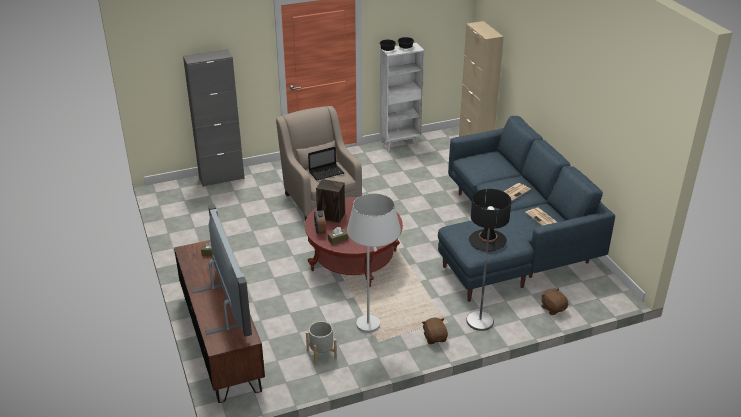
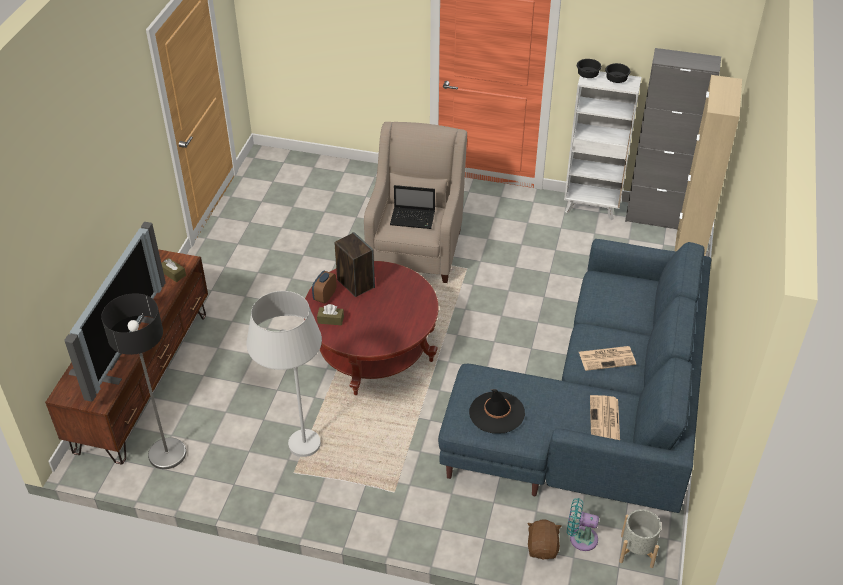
camera: 35 degrees right, 10 degrees up
grey cabinet [183,49,245,187] -> grey cabinet moved to [625,48,721,229]
grey planter [306,321,337,366] -> grey planter moved to [619,509,661,568]
brown plush toy [422,318,448,344] -> none
floor lamp [466,189,512,331] -> floor lamp moved to [101,293,186,469]
none -> turquoise fan [567,498,599,551]

